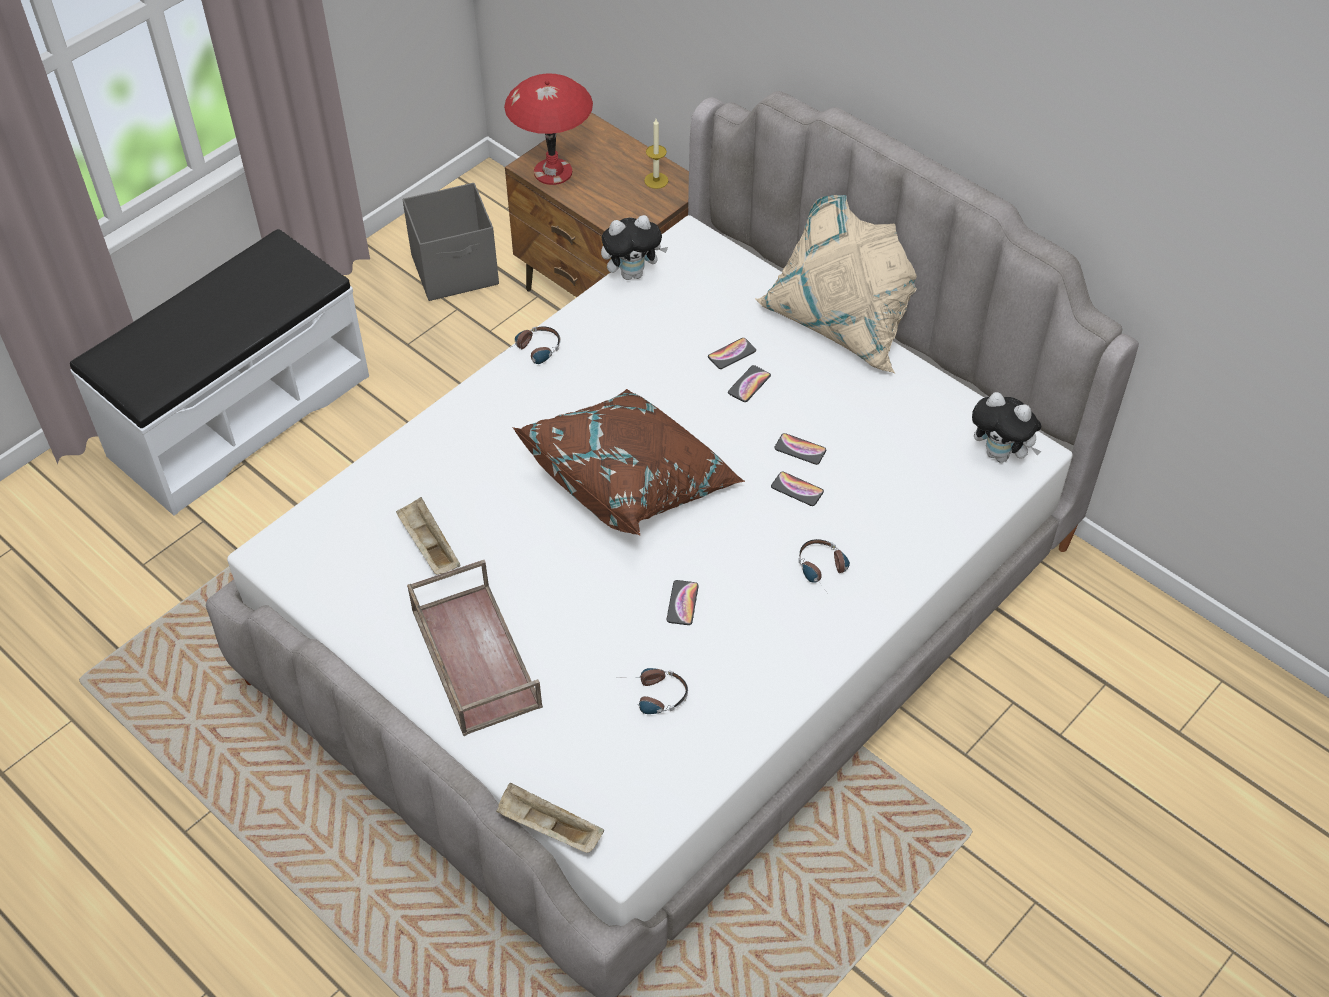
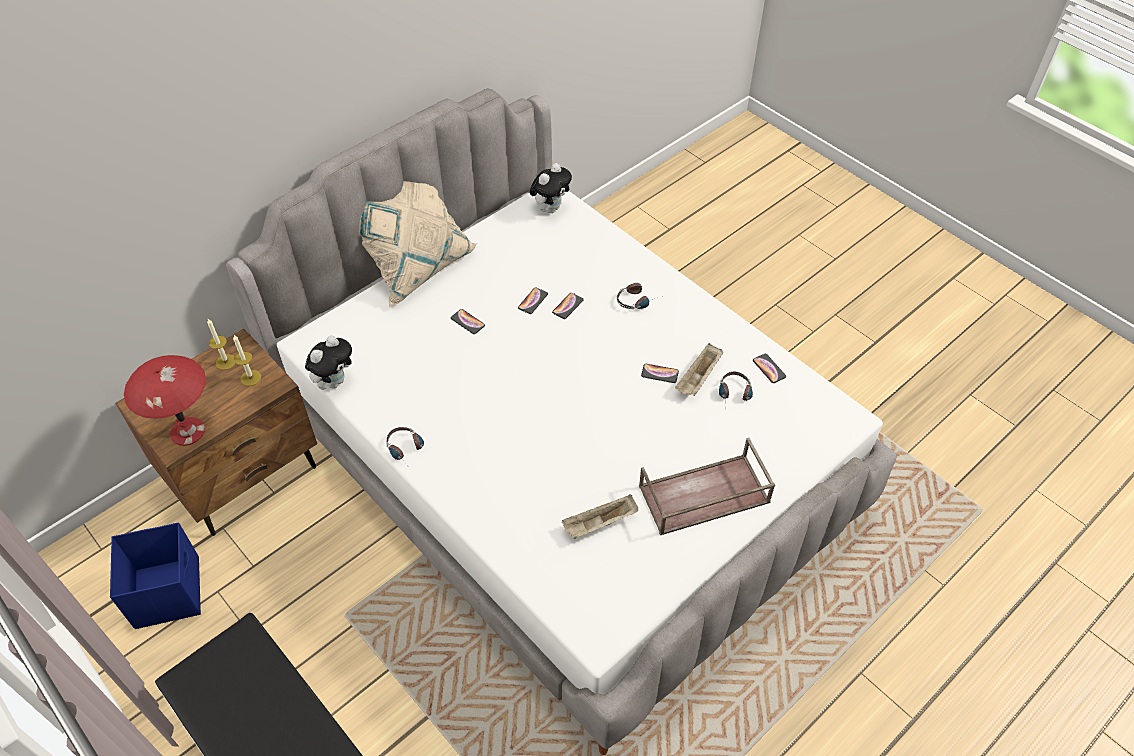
camera: 85 degrees left, 0 degrees up
grey storage box [403,183,499,301] -> blue storage box [110,522,201,629]
beige tray [496,782,604,853] -> beige tray moved to [675,343,723,396]
brown pillow [513,389,745,536] -> none
plush toy [601,215,668,280] -> plush toy turned 45 degrees clockwise [305,336,352,390]
phone [708,338,756,369] -> phone moved to [753,354,786,383]
none -> candle [233,335,261,386]

